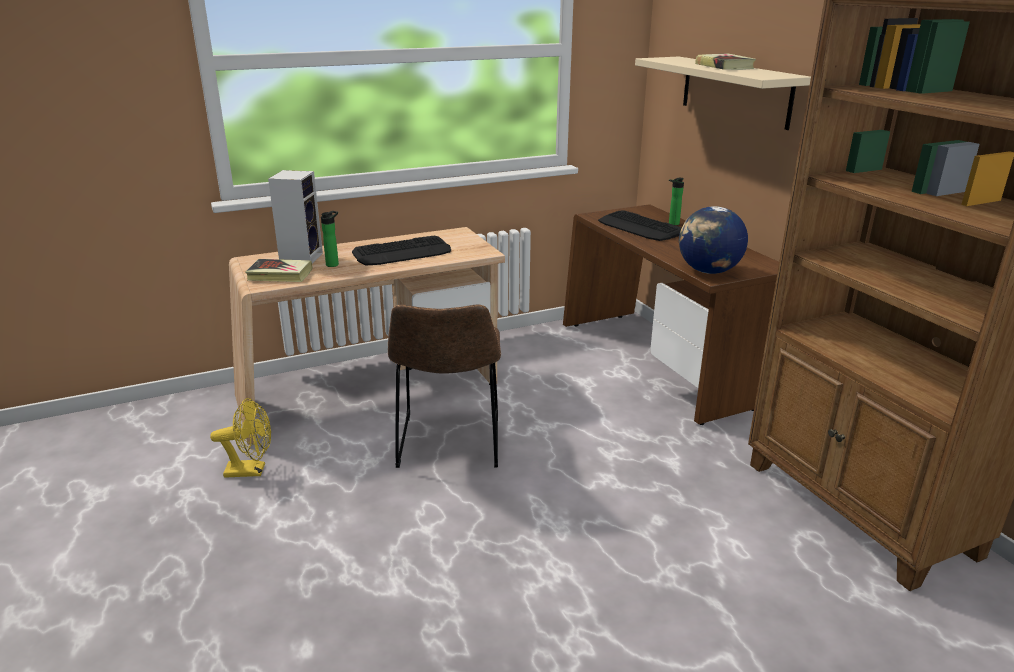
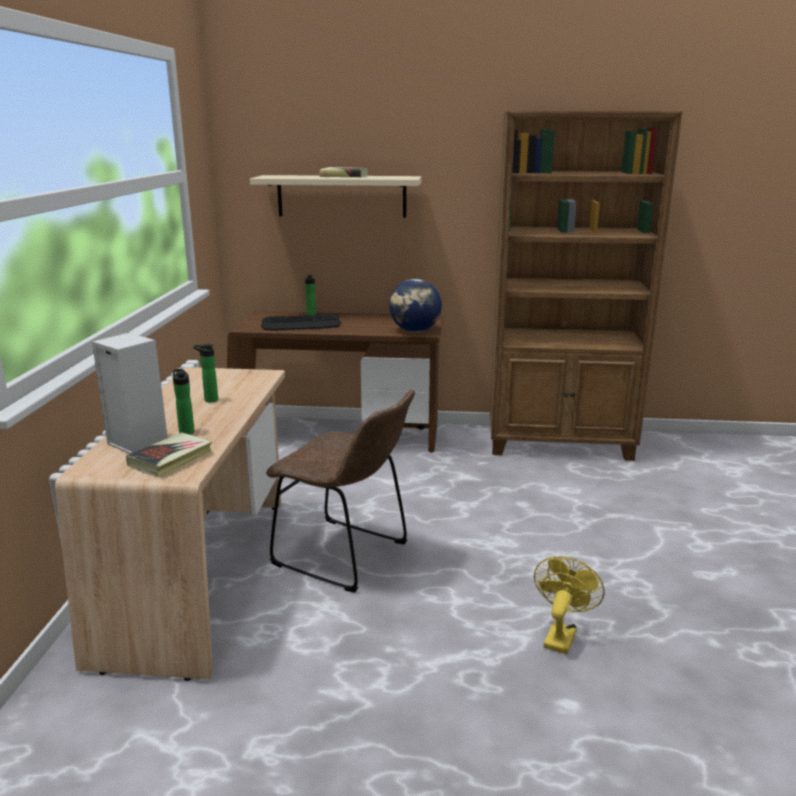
camera: 60 degrees left, 5 degrees down
yellow fan [210,398,271,478] -> yellow fan moved to [534,556,605,654]
keyboard [352,236,451,266] -> bottle [193,344,218,402]

